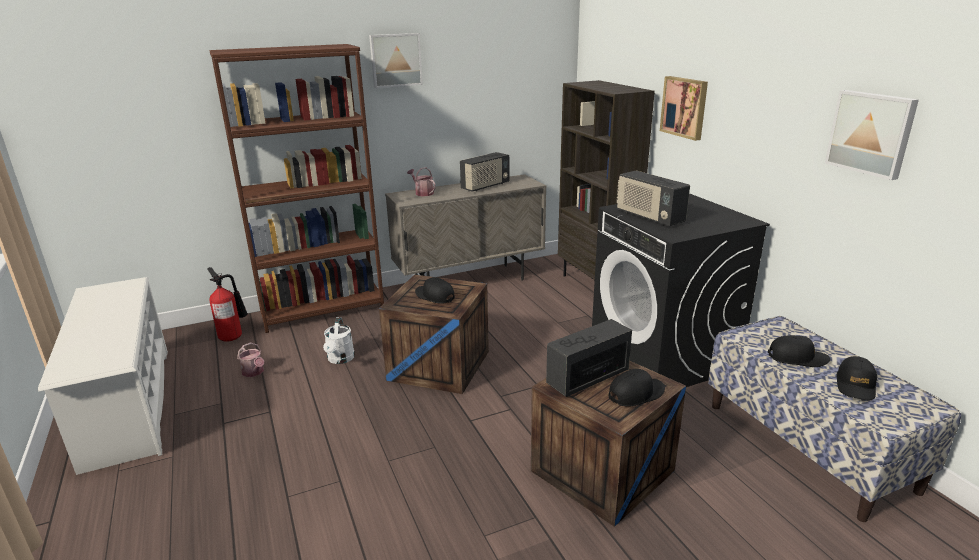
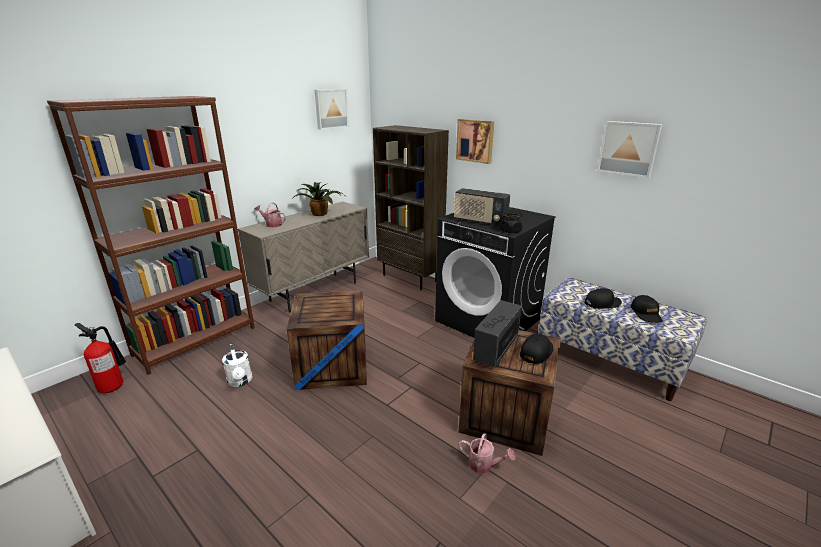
camera: 25 degrees left, 0 degrees up
watering can [237,342,264,377] -> watering can moved to [459,433,516,474]
picture [369,33,423,88] -> picture moved to [315,89,349,130]
black cap [415,277,455,304] -> none
radio [460,152,509,192] -> potted plant [292,182,346,216]
none -> black jar [500,210,522,233]

